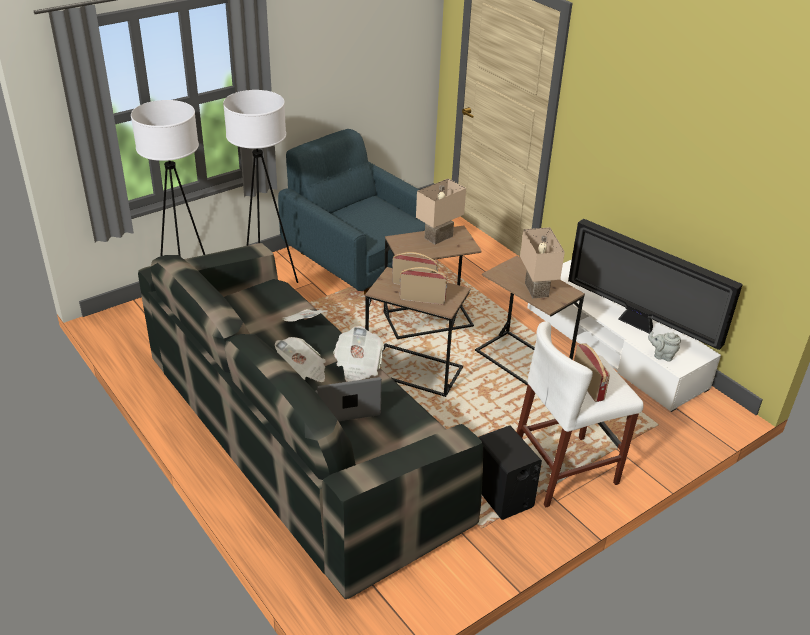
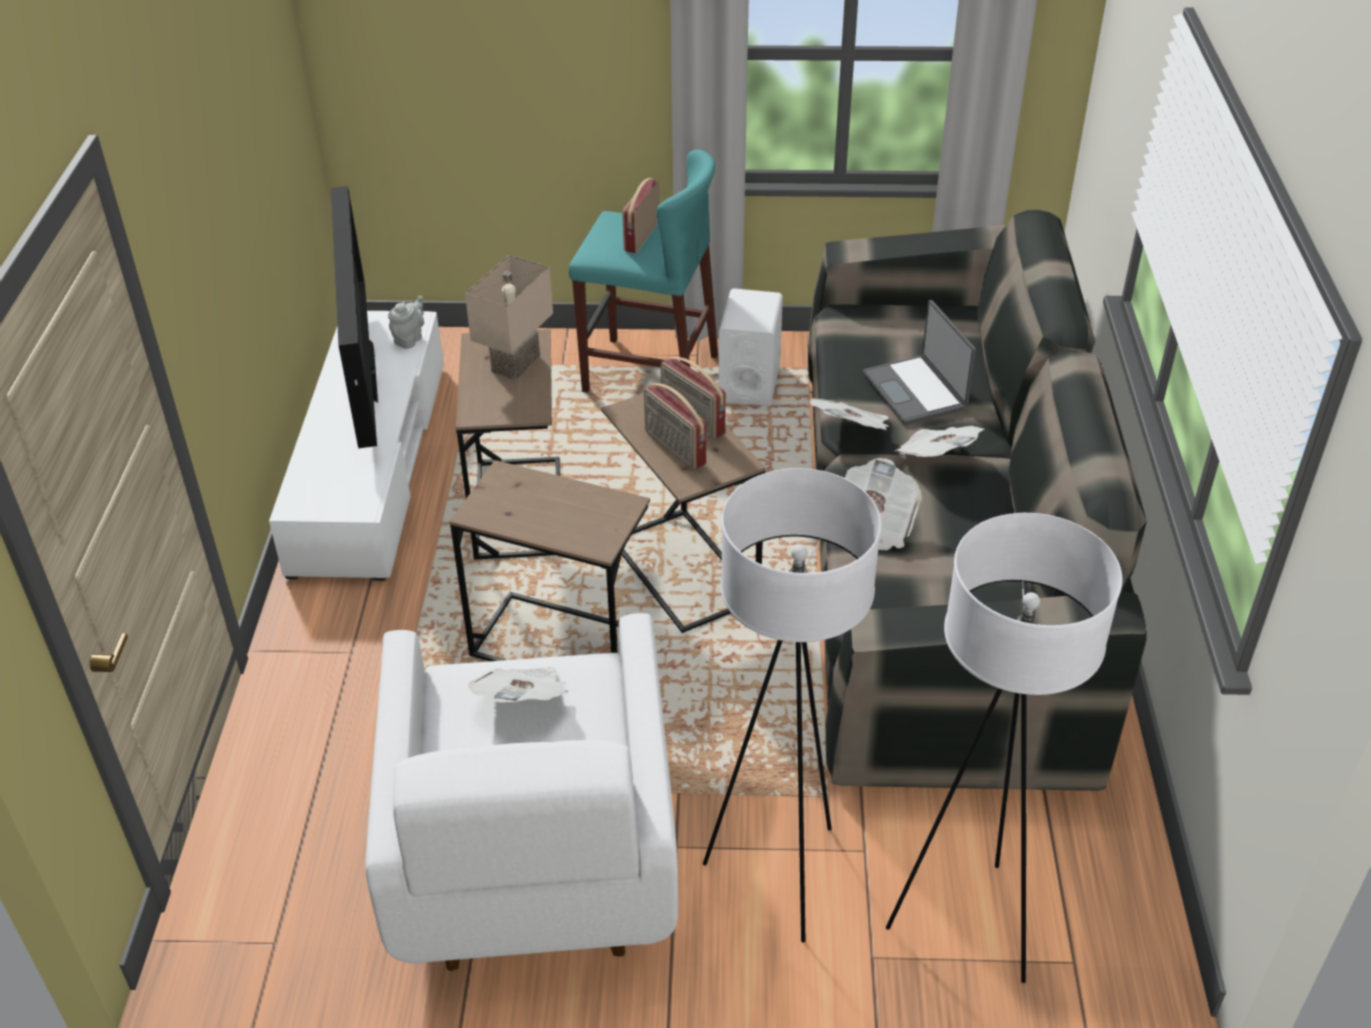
camera: 140 degrees left, 5 degrees up
blue armchair [278,129,425,295] -> white armchair [365,613,678,971]
laptop [315,377,382,421] -> laptop turned 45 degrees clockwise [863,300,976,425]
beige table lamp [416,178,466,244] -> none
black speaker [478,426,542,520] -> white speaker [719,288,783,406]
white stool [517,321,644,507] -> turquoise stool [569,149,718,393]
grey teapot [648,332,681,362] -> grey teapot turned 120 degrees counterclockwise [388,296,424,349]
none -> newspaper [468,667,568,702]

